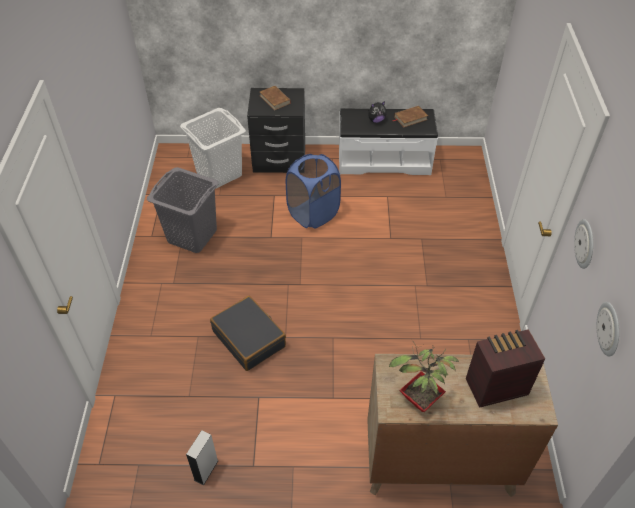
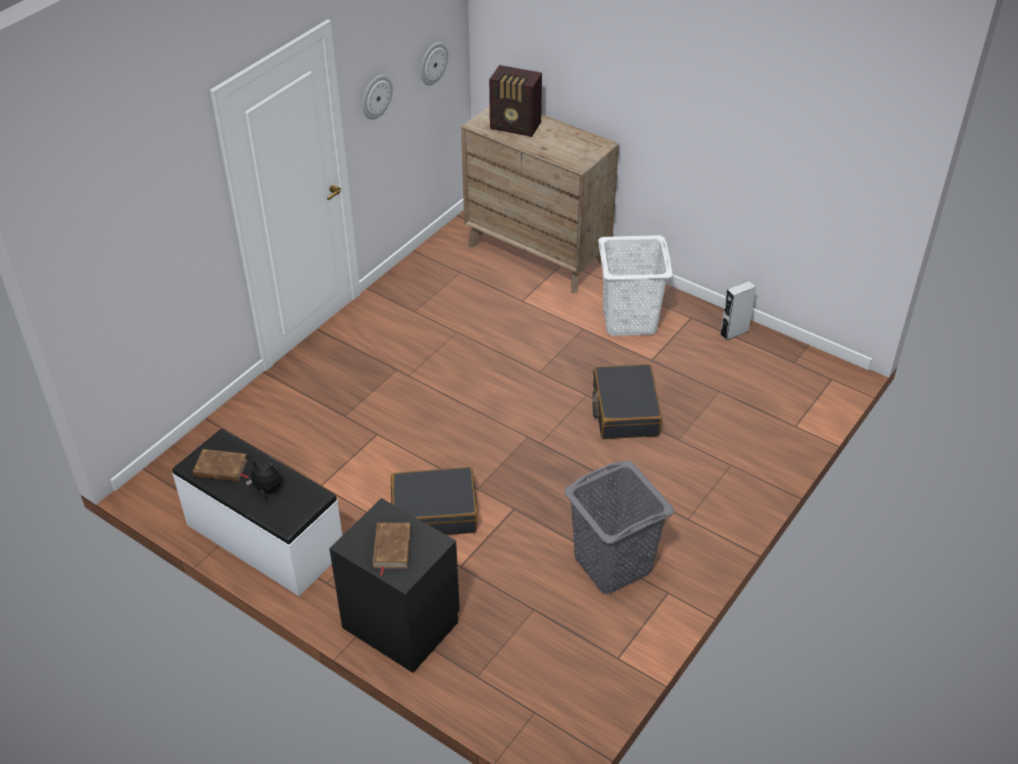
camera: 145 degrees left, 5 degrees down
white laundry basket [180,108,246,189] -> white laundry basket moved to [598,235,673,336]
blue laundry basket [286,154,341,228] -> black suitcase [391,467,478,535]
potted plant [389,340,459,412] -> none

